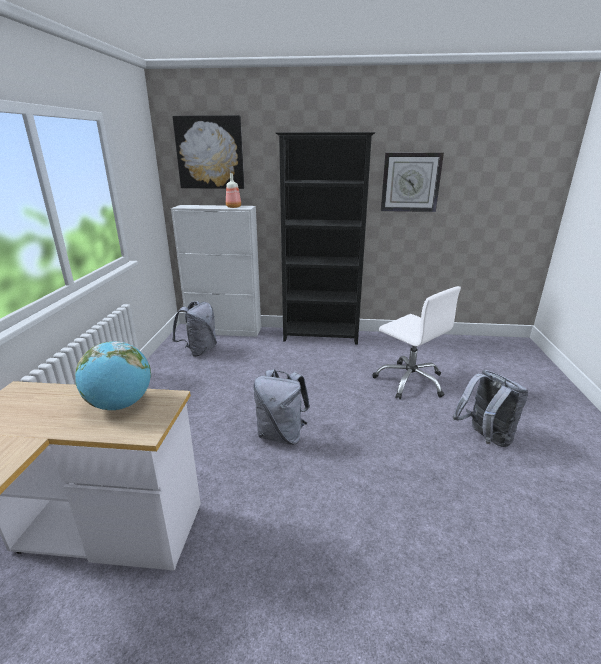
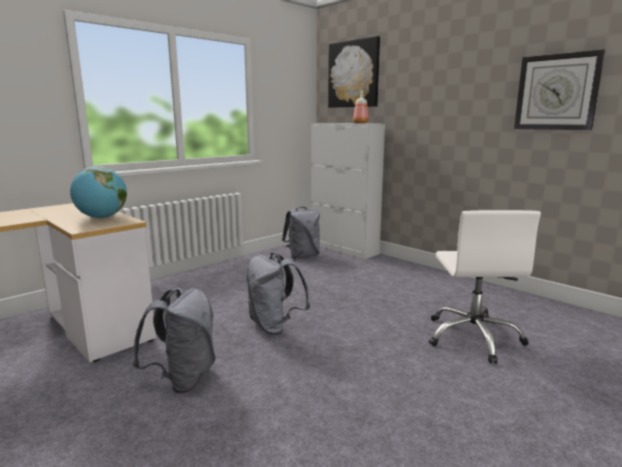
camera: 40 degrees right, 10 degrees down
black bookcase [276,132,375,345] -> none
grey backpack [453,370,528,447] -> grey backpack moved to [132,288,216,394]

